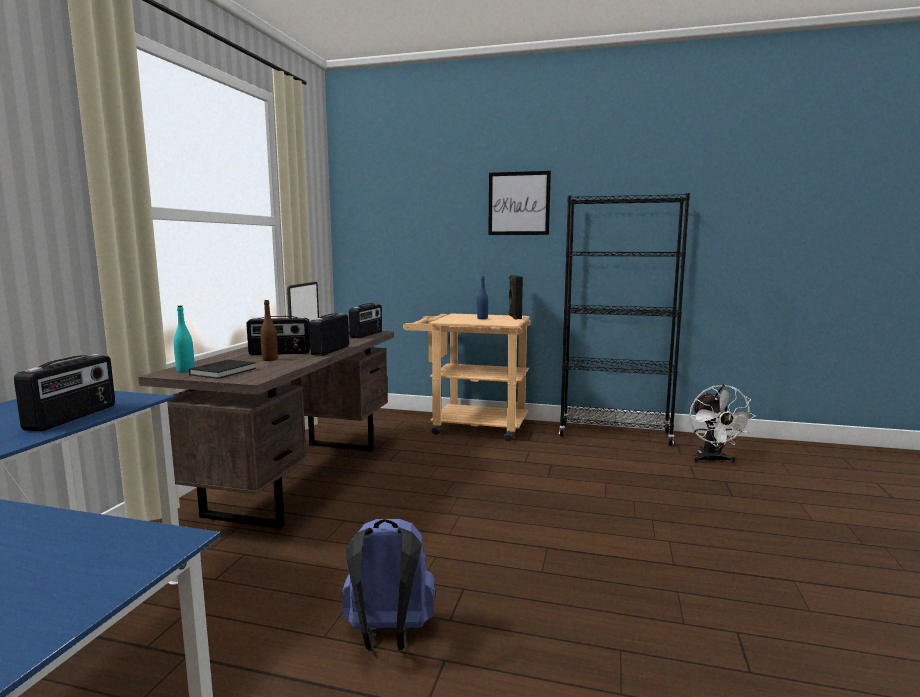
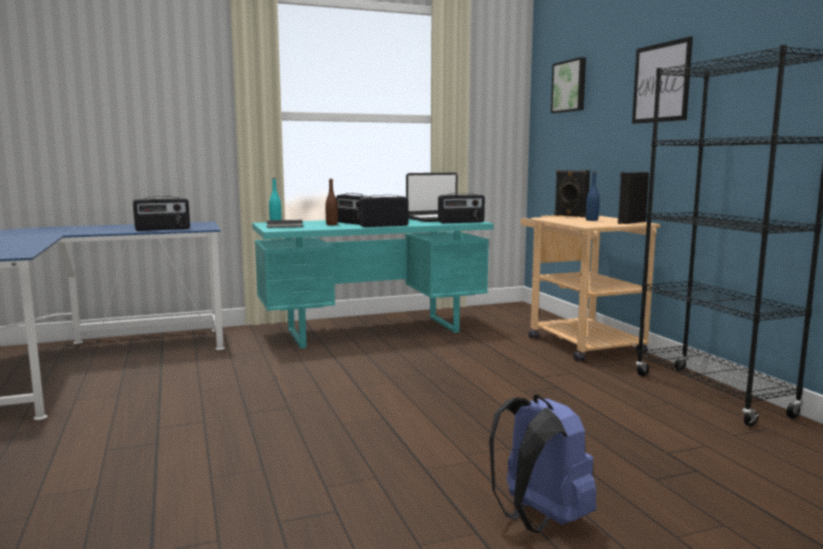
camera: 55 degrees right, 0 degrees up
brown desk [138,331,394,529] -> turquoise desk [252,218,494,348]
blue backpack [342,519,435,651] -> blue backpack moved to [489,394,596,533]
white fan [689,384,756,464] -> none
none -> picture [551,57,586,113]
none -> black speaker [554,170,590,217]

